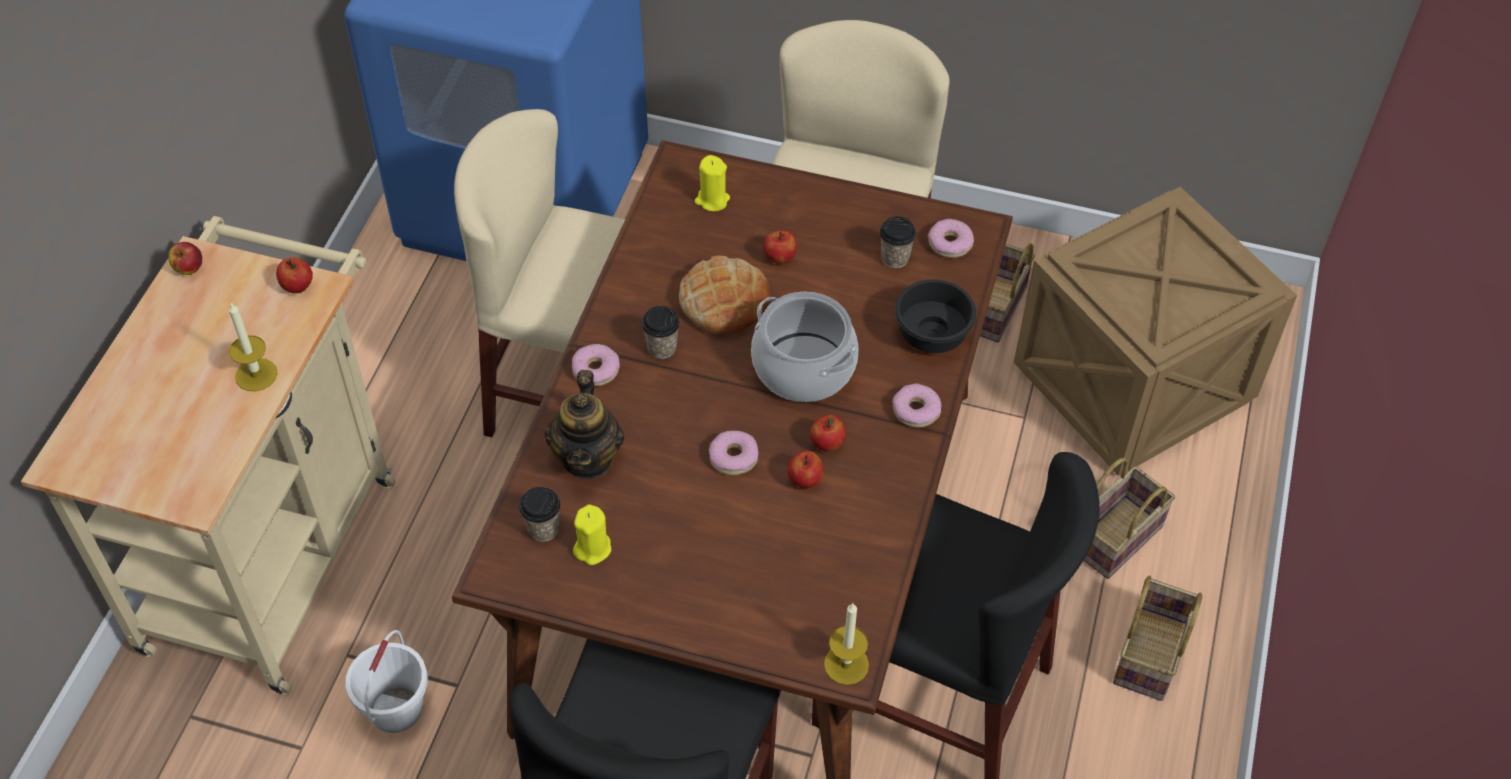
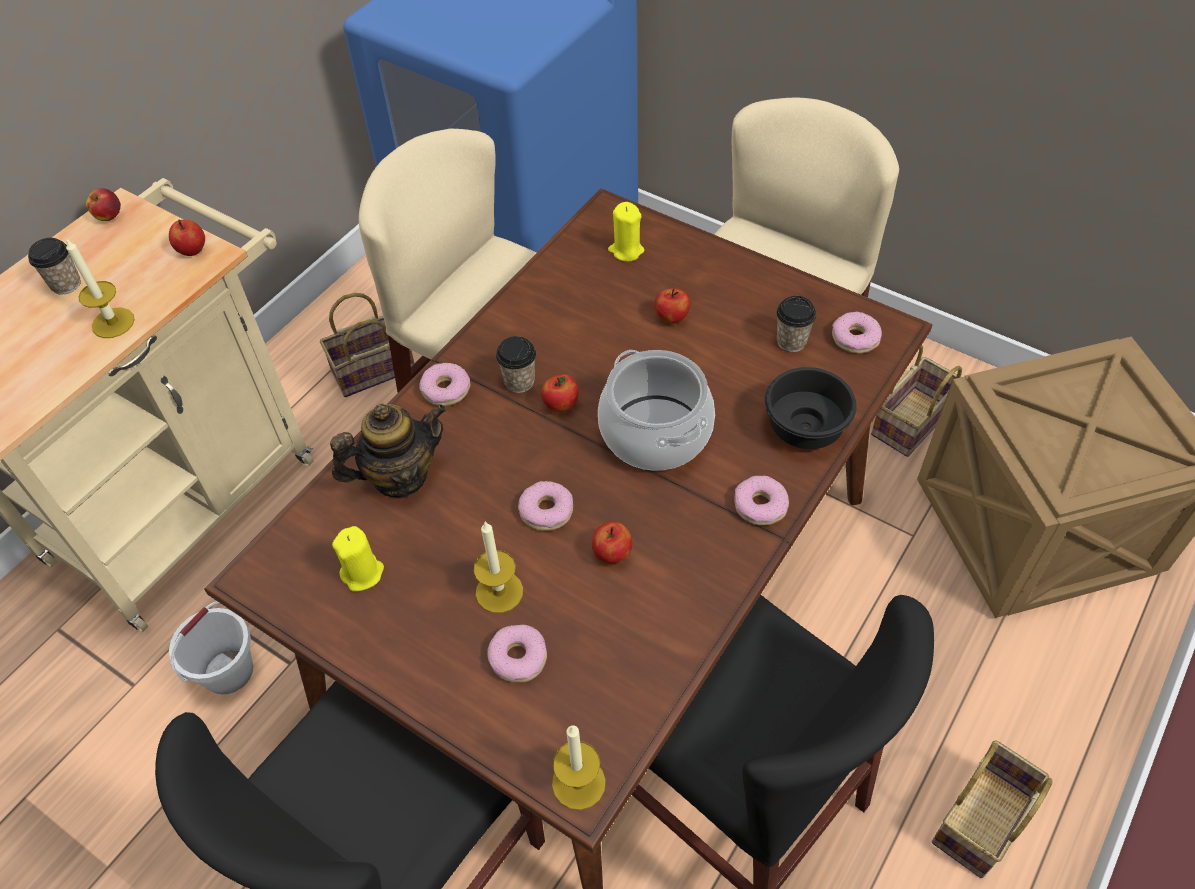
camera: 20 degrees right, 0 degrees up
cup [519,487,561,542] -> cup moved to [28,238,81,294]
teapot [545,370,624,479] -> teapot turned 135 degrees counterclockwise [330,404,446,498]
bread [679,256,770,334] -> none
apple [810,415,846,452] -> apple moved to [541,374,578,412]
basket [1083,457,1175,579] -> basket moved to [320,293,415,397]
none -> candle [474,521,523,613]
none -> donut [487,625,547,683]

